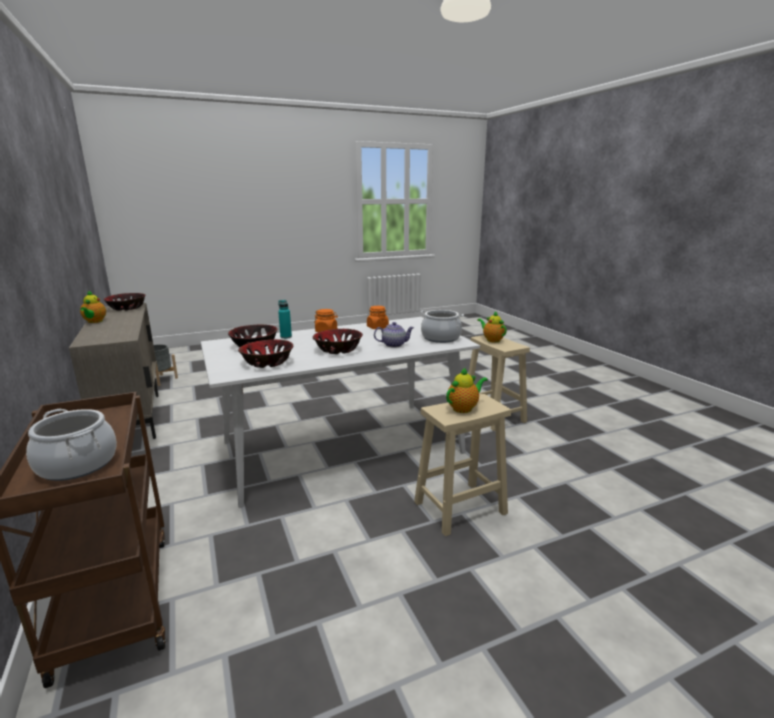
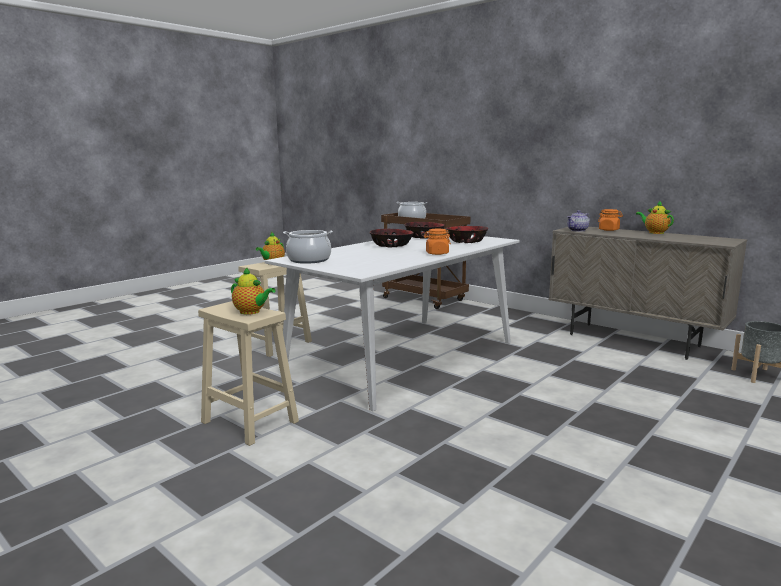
camera: 155 degrees right, 5 degrees down
bowl [104,293,146,311] -> none
turquoise bottle [278,300,292,339] -> none
orange jar [367,306,389,329] -> orange jar moved to [598,209,623,231]
teapot [374,322,414,348] -> teapot moved to [567,210,590,232]

